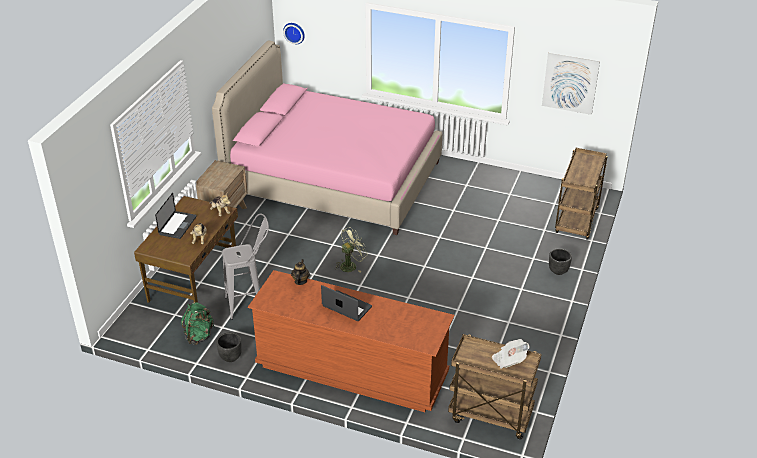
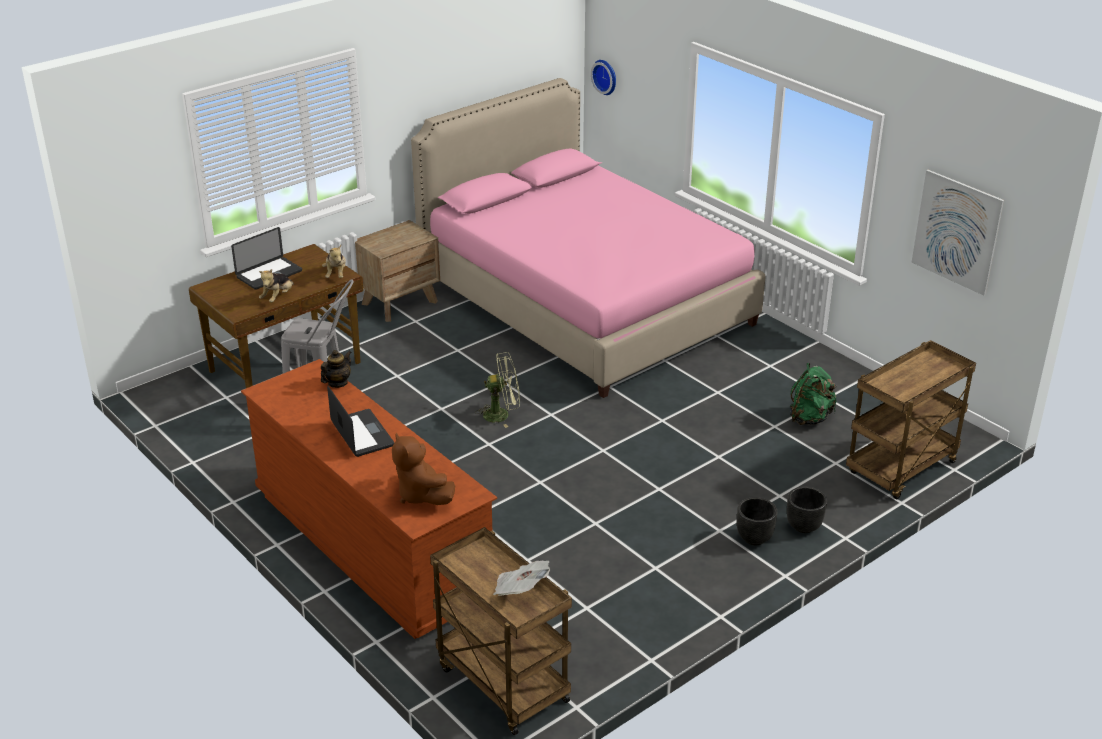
camera: 30 degrees right, 5 degrees down
green backpack [181,302,215,345] -> green backpack moved to [790,363,837,425]
black planter [216,332,242,362] -> black planter moved to [737,497,777,546]
none -> brown plush toy [392,433,455,505]

